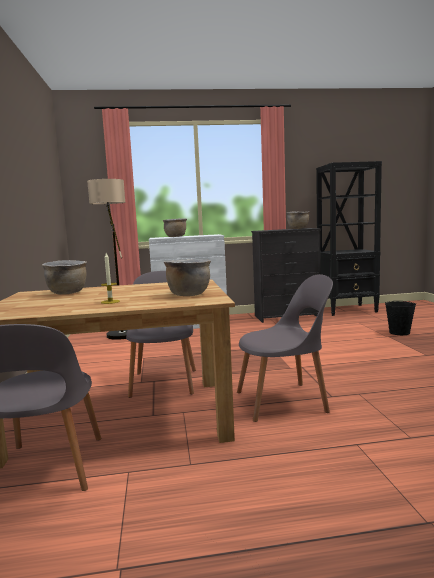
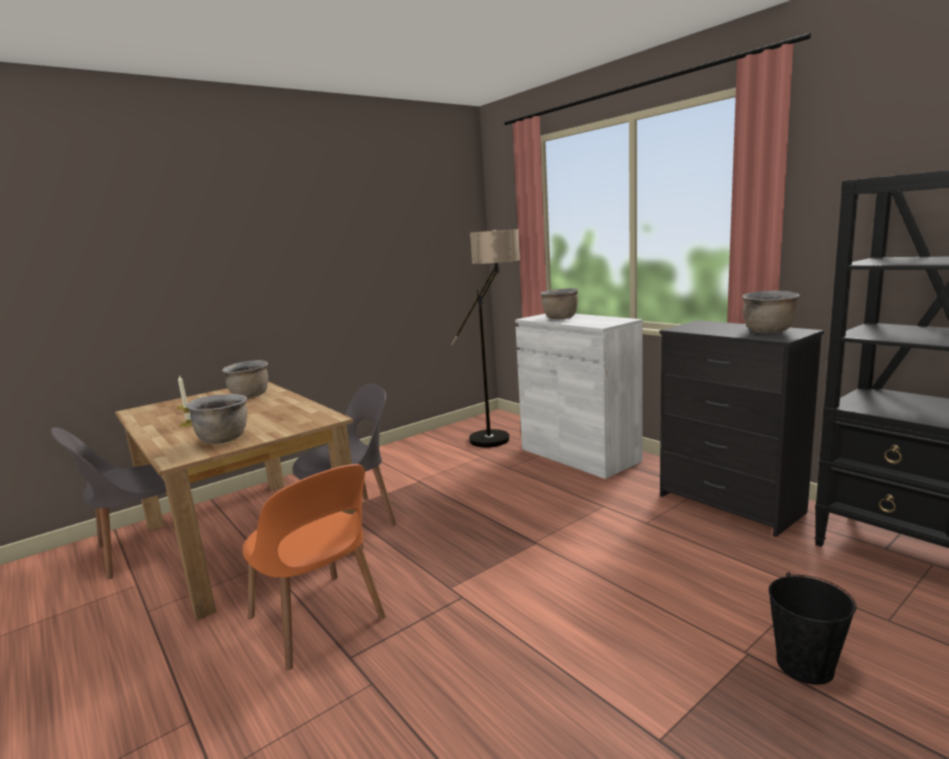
camera: 60 degrees right, 5 degrees up
grey chair [237,274,333,422] -> orange chair [243,464,386,670]

